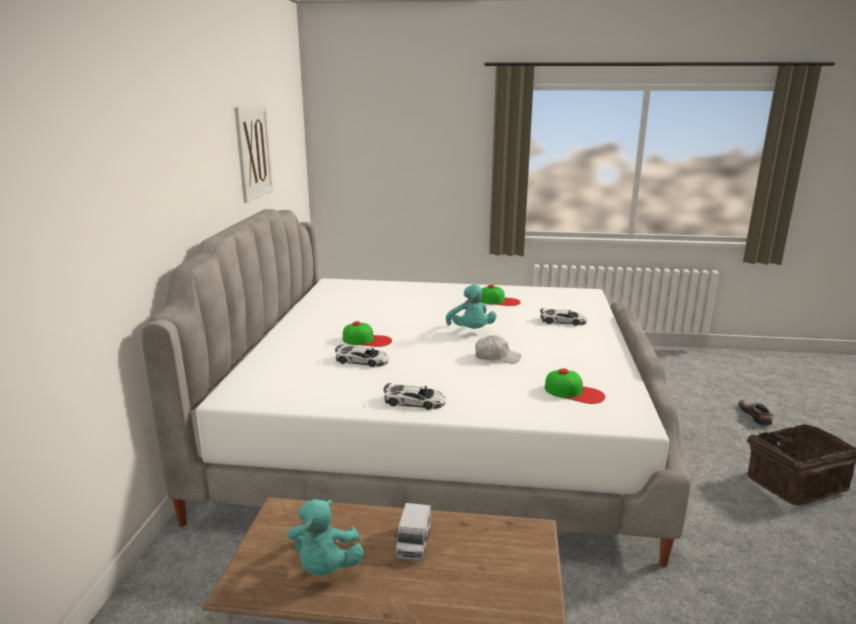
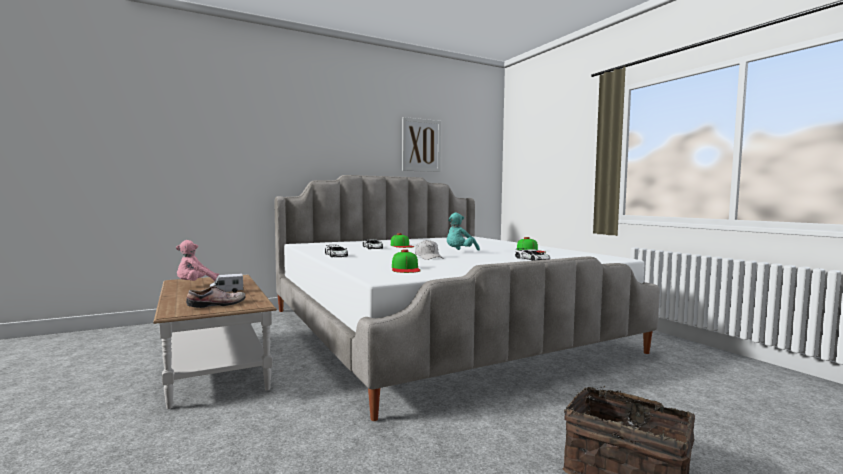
camera: 55 degrees right, 15 degrees down
turquoise plush toy [287,499,364,576] -> pink plush toy [176,240,219,281]
shoe [739,399,773,426] -> shoe moved to [186,286,246,308]

